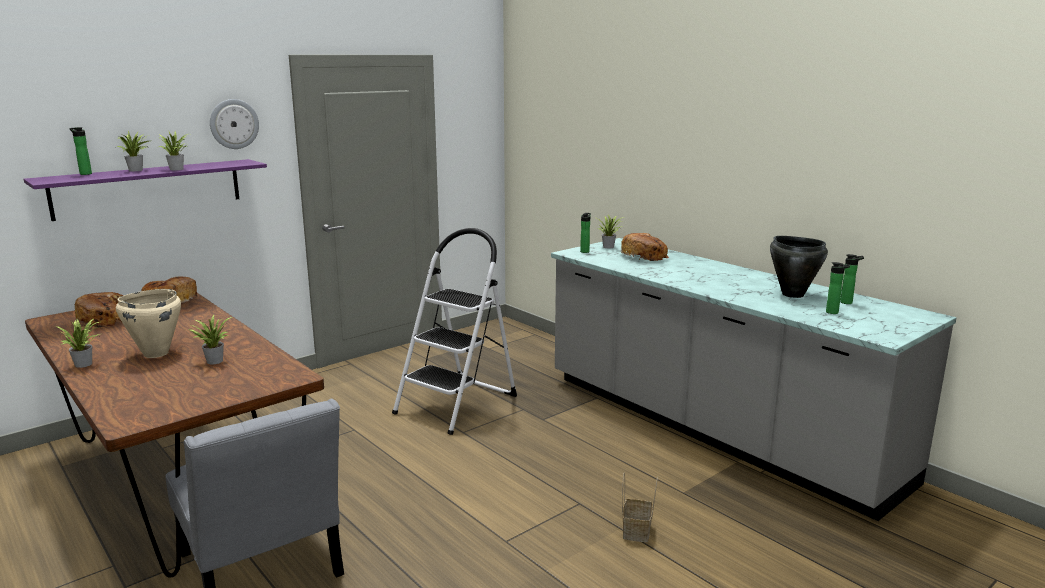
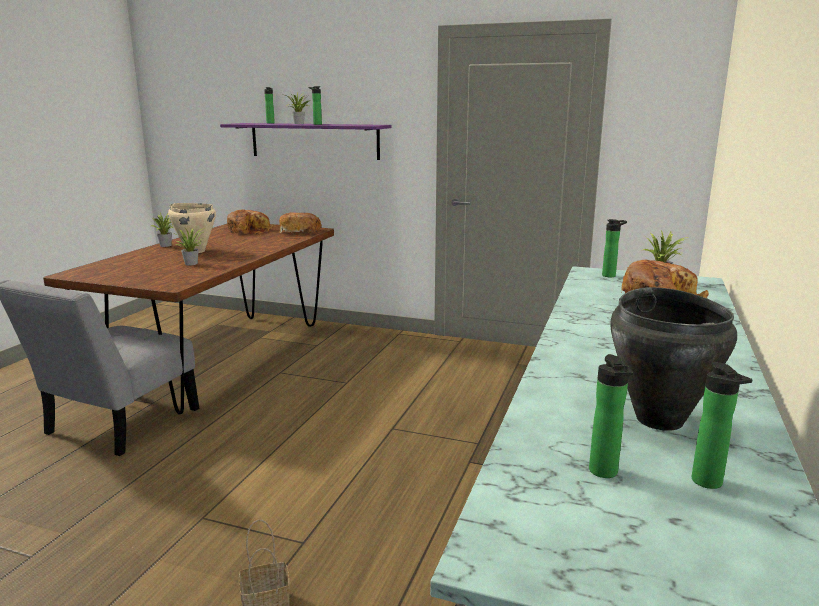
camera: 60 degrees right, 0 degrees up
potted plant [159,131,188,170] -> bottle [309,86,322,125]
wall clock [210,99,259,149] -> none
step ladder [392,228,517,435] -> none

